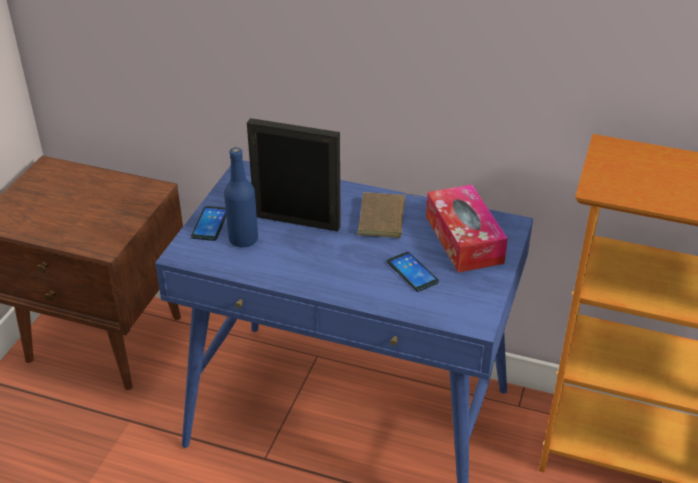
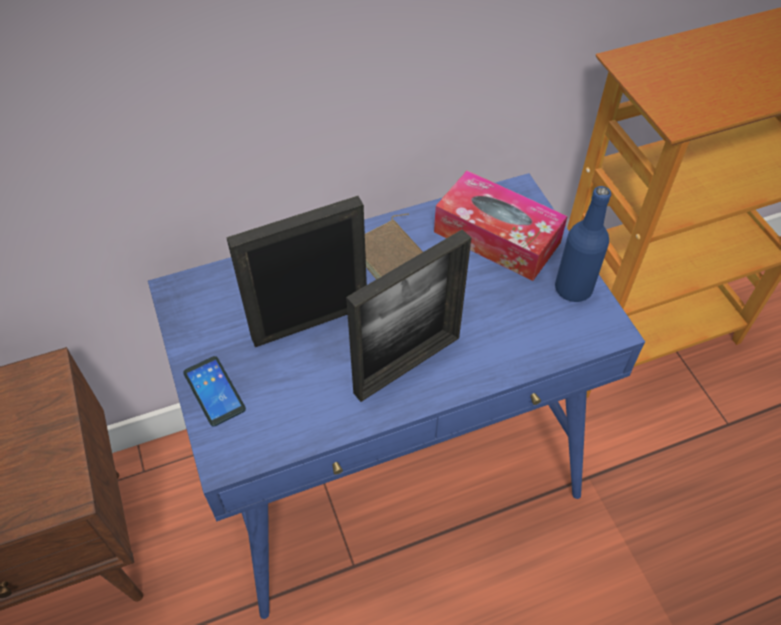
camera: 40 degrees left, 15 degrees up
blue bottle [224,147,258,247] -> blue bottle moved to [555,186,611,302]
phone [387,252,439,292] -> none
none -> picture frame [346,229,471,402]

